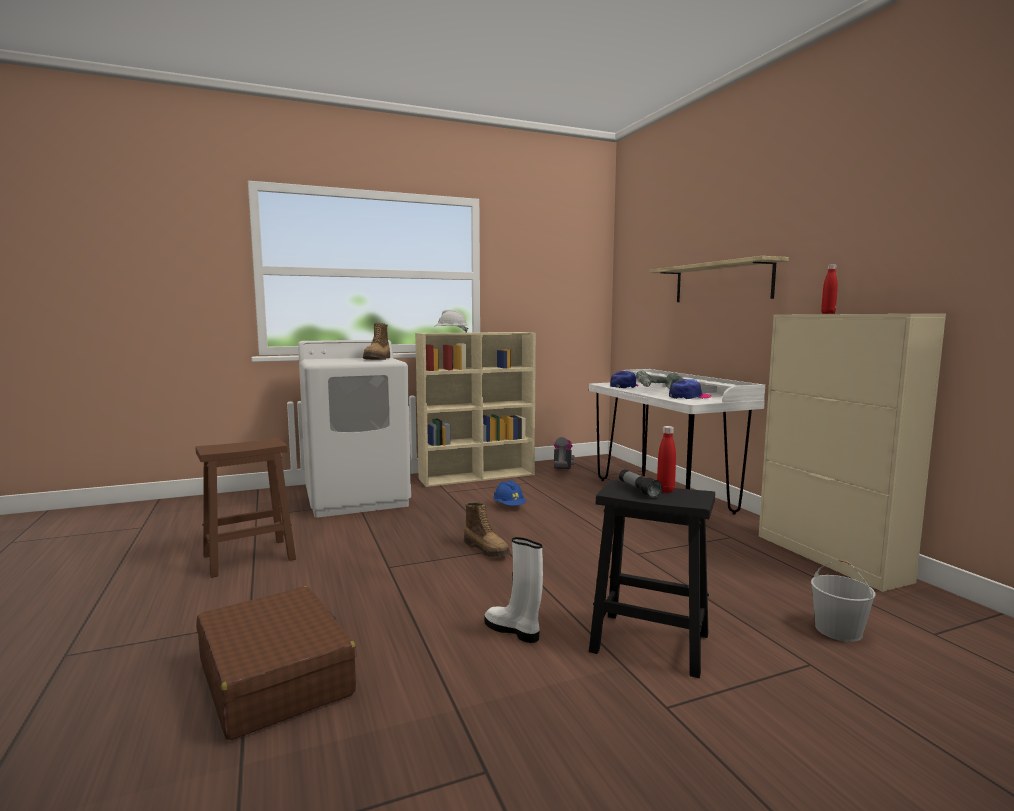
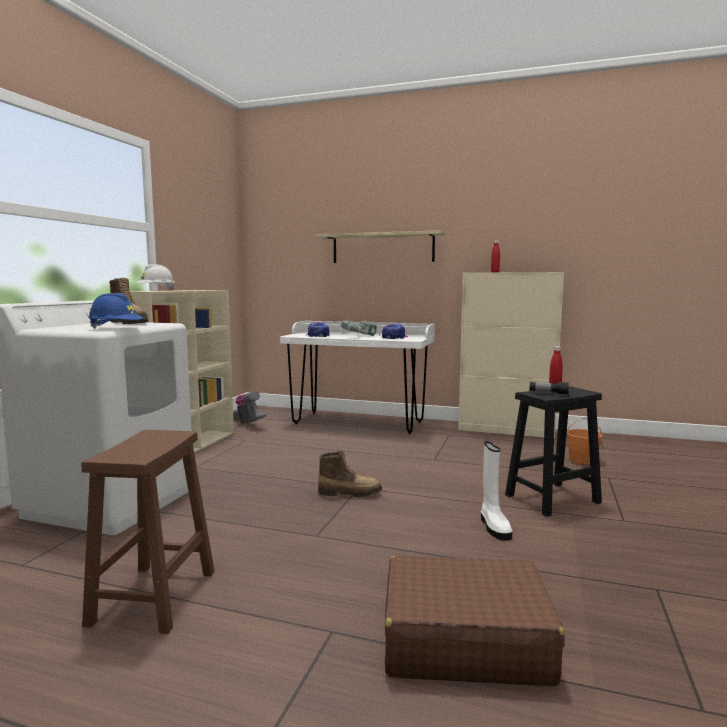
camera: 50 degrees left, 0 degrees up
white boot [485,537,543,643] -> white boot turned 90 degrees counterclockwise [481,442,512,541]
blue hard hat [493,481,526,506] -> blue hard hat moved to [88,293,143,328]
white bucket [811,560,875,642] -> orange bucket [567,417,602,464]

